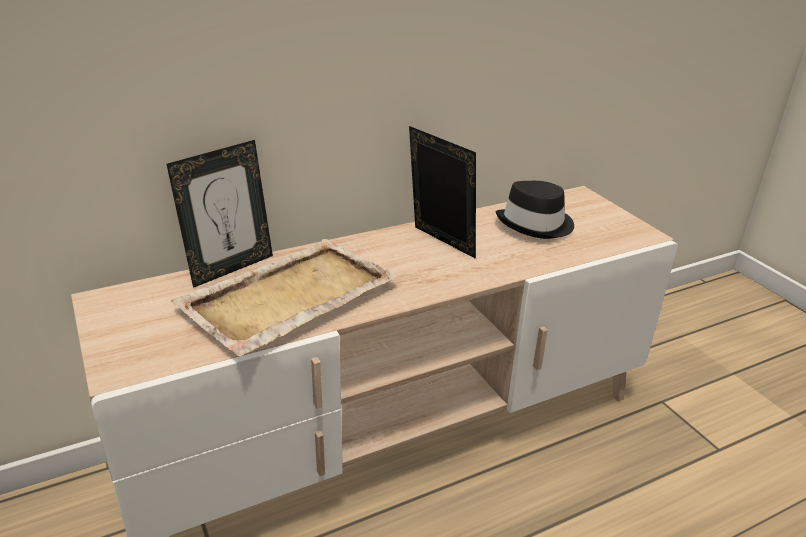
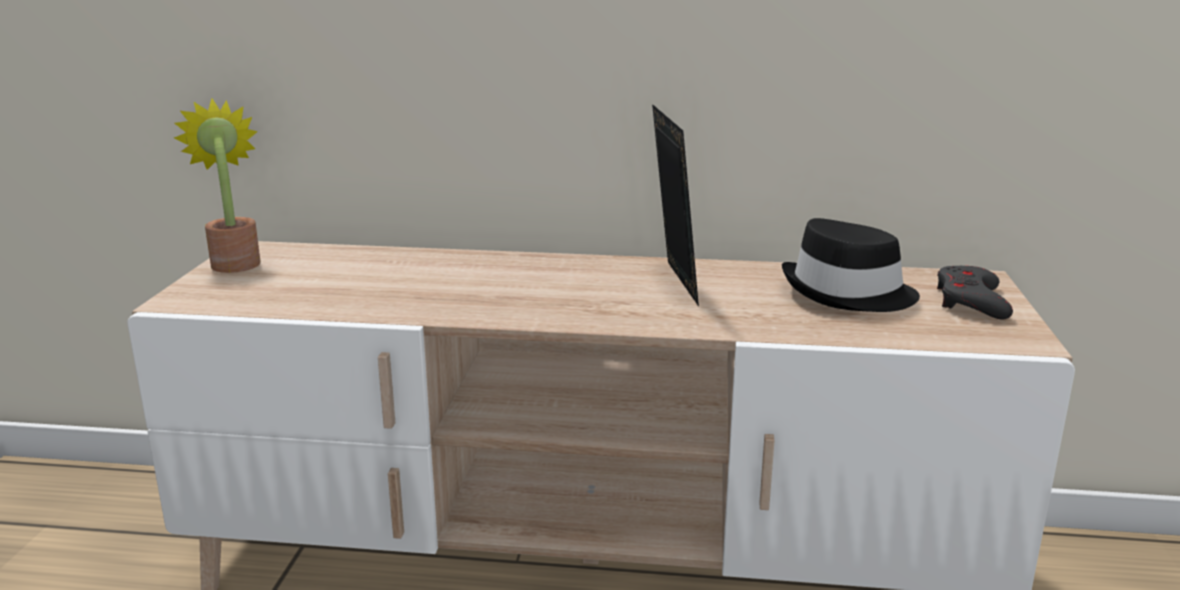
camera: 35 degrees right, 10 degrees down
picture frame [166,140,273,288] -> none
beige tray [171,239,398,356] -> none
none -> potted plant [174,98,261,273]
none -> grey game controller [937,266,1013,319]

